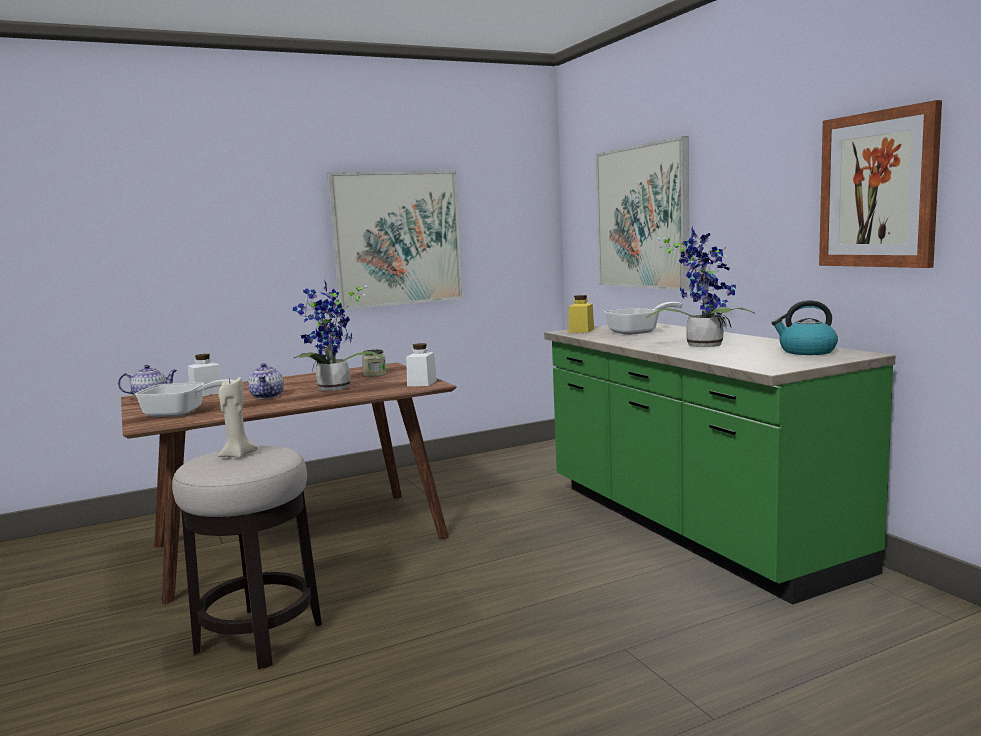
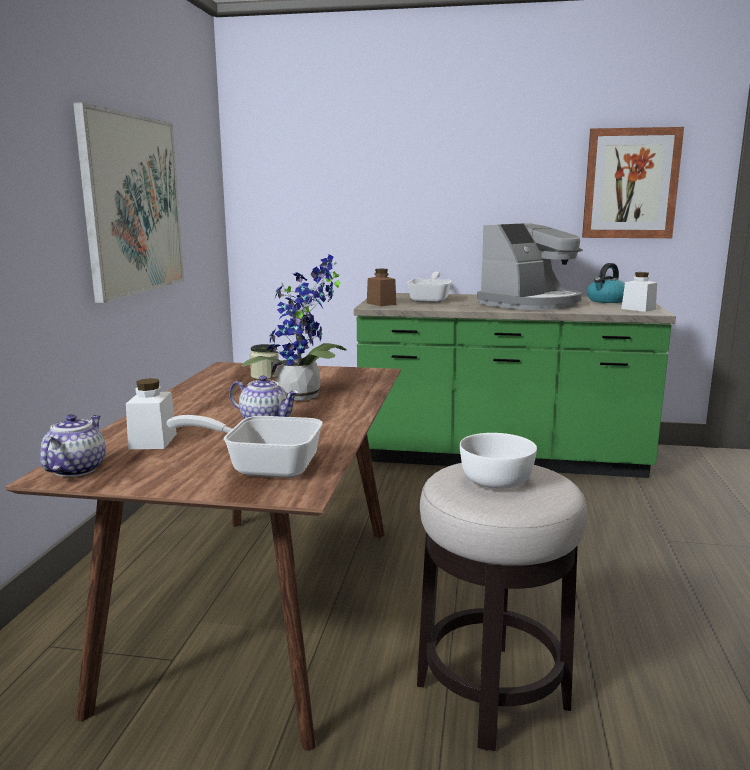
camera: 55 degrees left, 5 degrees up
frying pan [135,379,234,417] -> frying pan turned 120 degrees counterclockwise [166,415,323,478]
beige candle [218,377,258,458] -> white bowl [460,433,537,489]
white jar [406,343,437,386] -> white jar moved to [621,272,657,312]
yellow jar [569,295,594,333] -> brown jar [367,269,396,306]
picture [596,136,689,291] -> none
potted plant [646,227,756,347] -> coffee machine [477,223,583,310]

